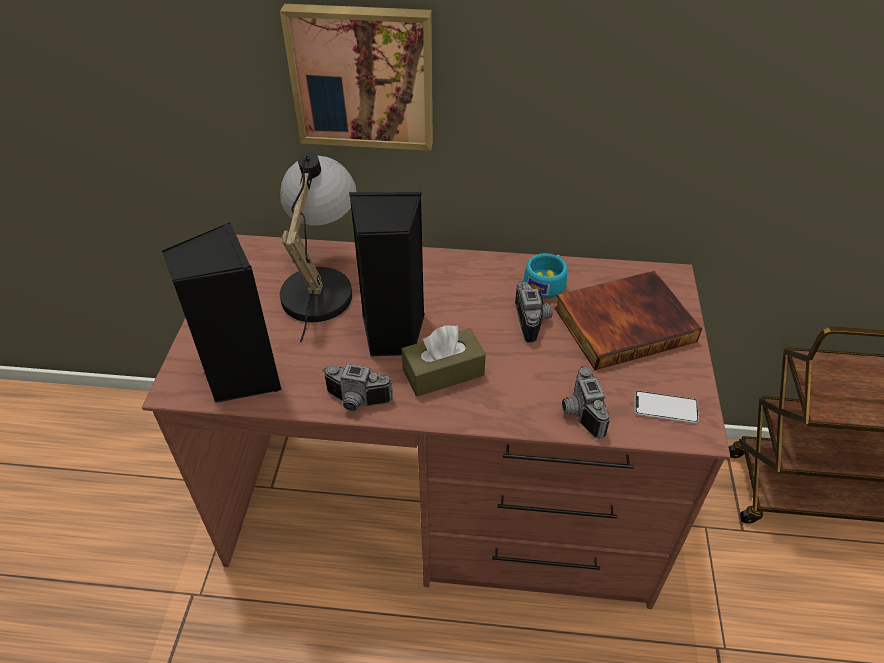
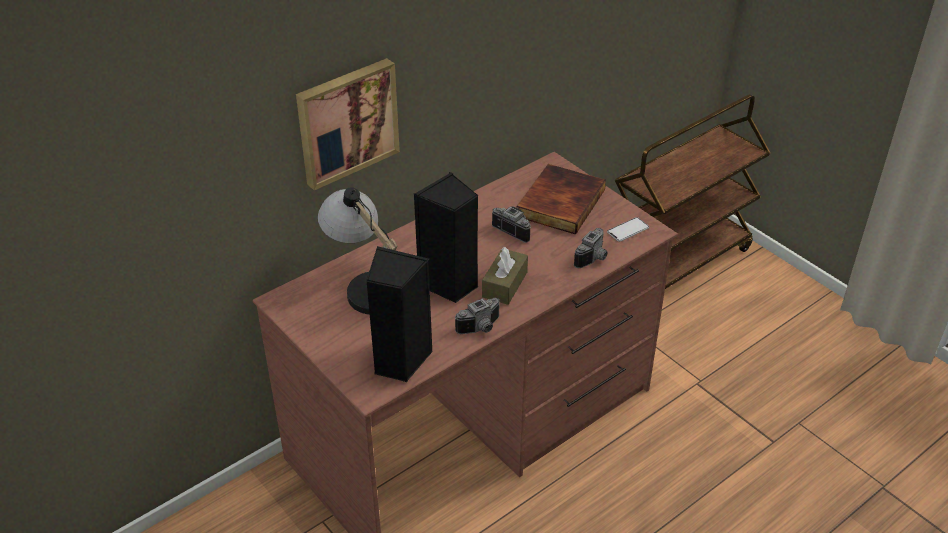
camera: 45 degrees left, 5 degrees down
turquoise cup [524,253,567,298] -> none
camera [562,366,610,439] -> camera turned 90 degrees counterclockwise [574,228,608,268]

